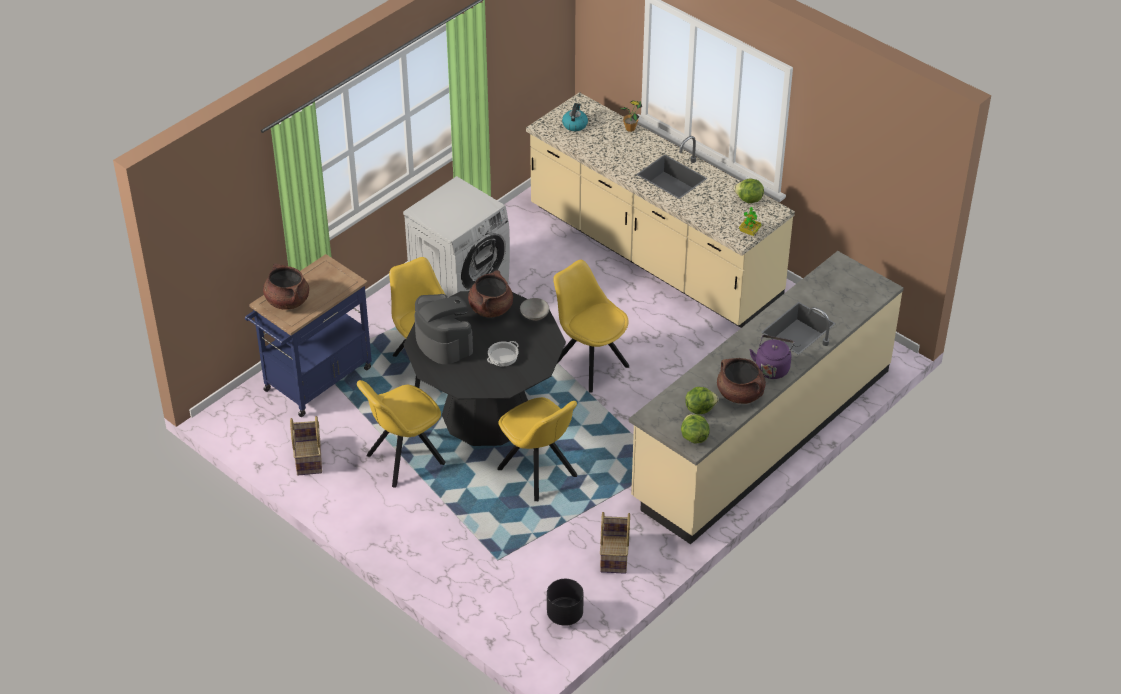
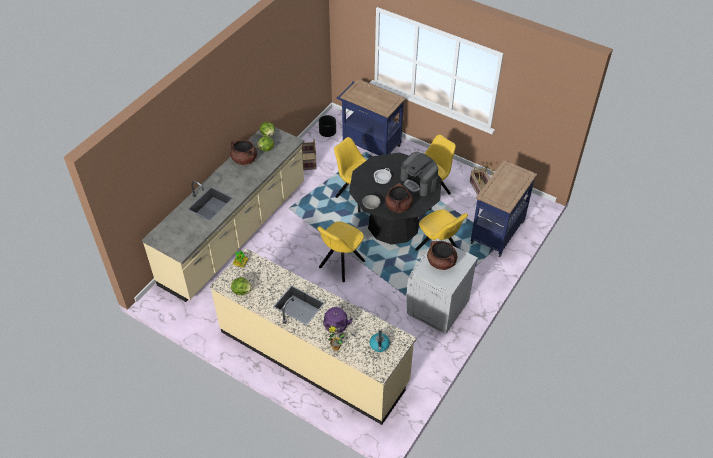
camera: 170 degrees right, 5 degrees up
brown cooking pot [263,263,309,310] -> brown cooking pot moved to [427,241,457,270]
yellow chair [553,260,629,393] -> yellow chair turned 90 degrees clockwise [317,222,365,282]
purple kettle [750,335,794,379] -> purple kettle moved to [323,307,353,334]
none -> blue cart [337,79,406,155]

